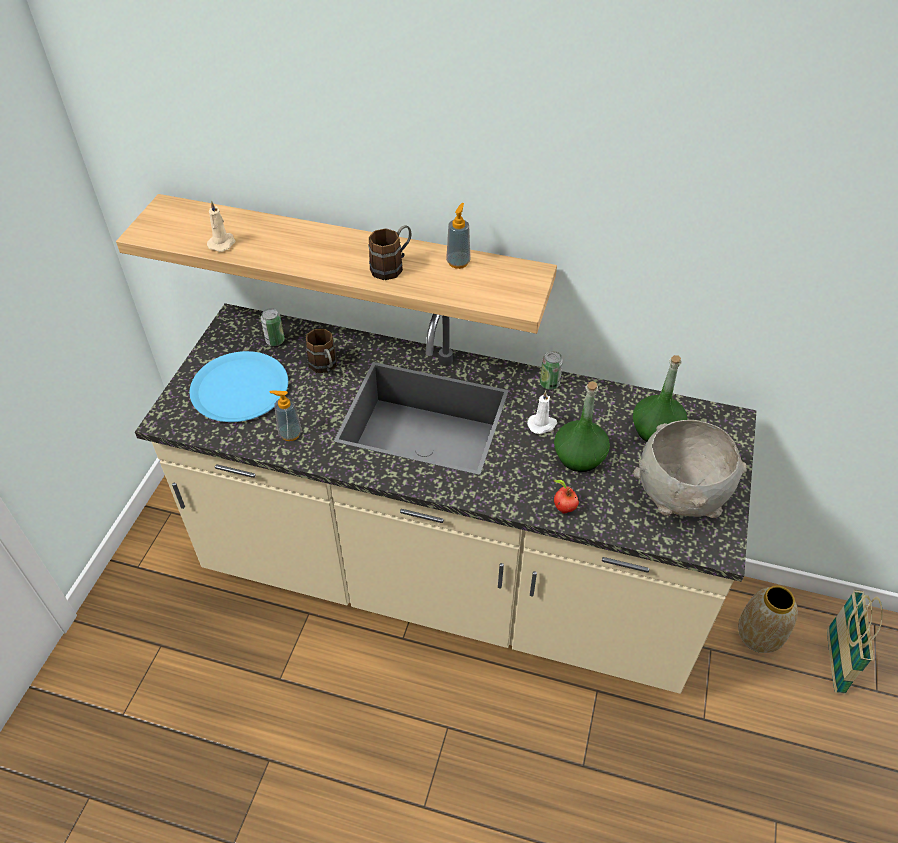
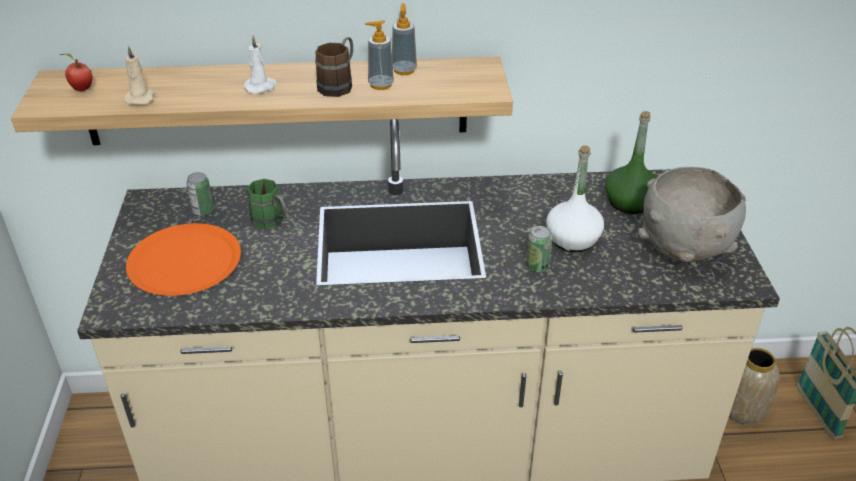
camera: 20 degrees left, 10 degrees down
blue plate [190,351,288,422] -> orange plate [126,223,241,296]
soap dispenser [269,391,302,441] -> soap dispenser moved to [365,20,394,90]
brown mug [306,329,337,373] -> green mug [247,179,286,229]
white candle [527,391,557,434] -> white candle moved to [244,35,277,94]
can [540,351,563,390] -> can moved to [526,226,552,272]
green bottle [554,381,610,472] -> white bottle [546,145,604,253]
apple [554,480,579,514] -> apple moved to [60,53,93,92]

